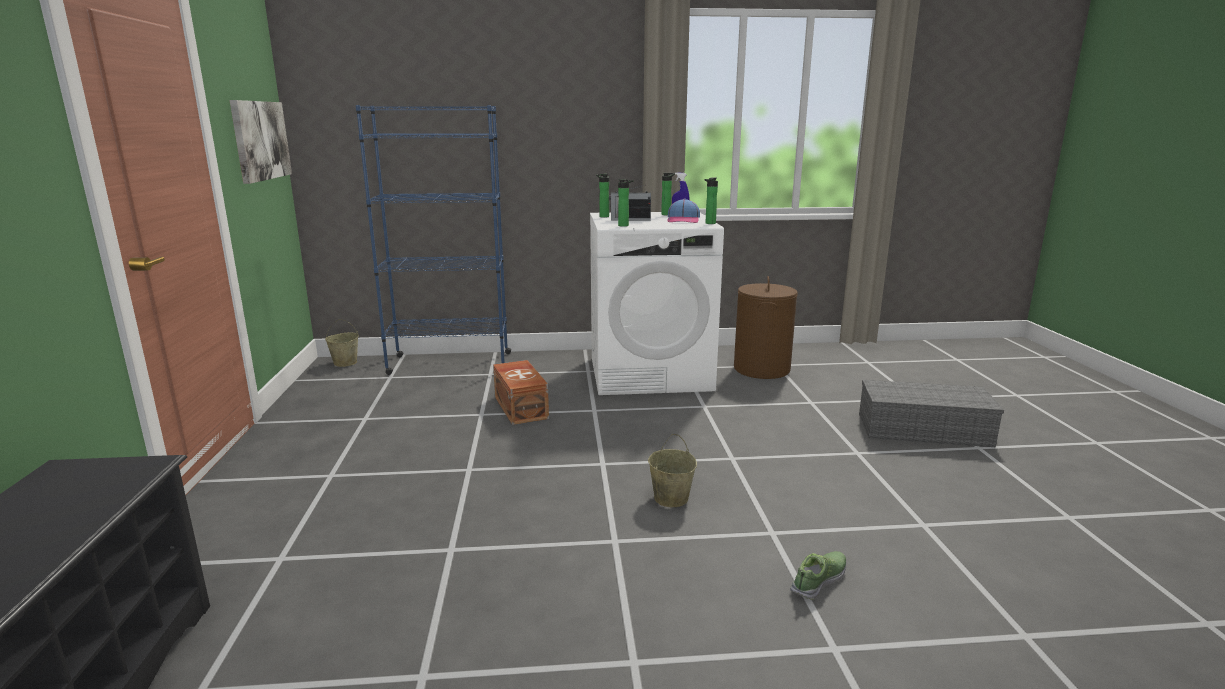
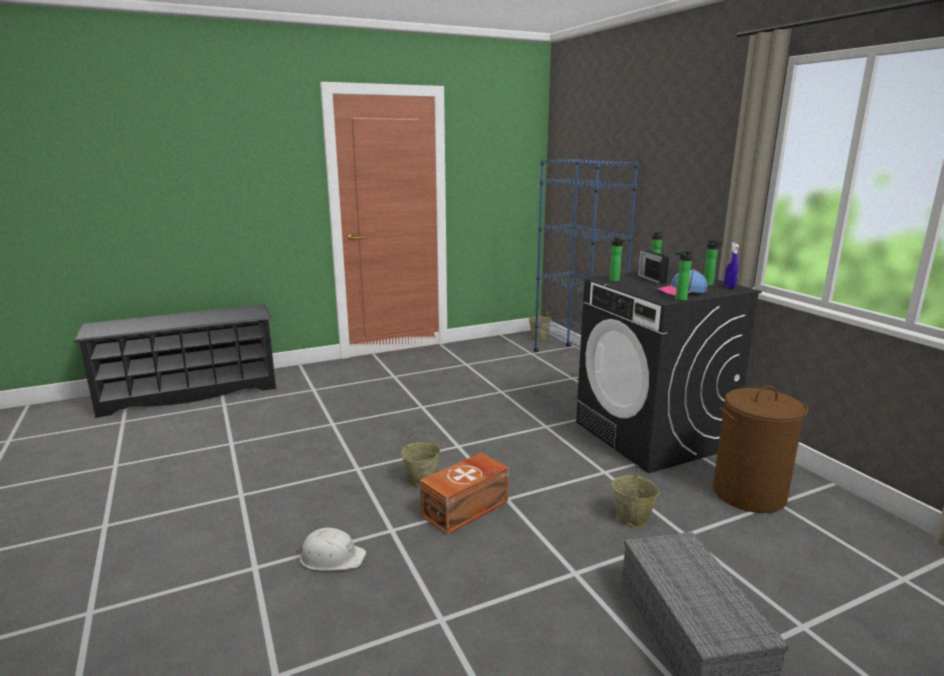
camera: 70 degrees right, 0 degrees up
picture [230,100,292,184] -> none
brown storage box [493,360,549,425] -> brown storage box moved to [420,453,509,535]
white washing machine [590,212,724,395] -> black washing machine [576,268,762,473]
shoe [790,551,846,600] -> white hard hat [296,528,366,571]
none -> beige bucket [612,463,660,527]

